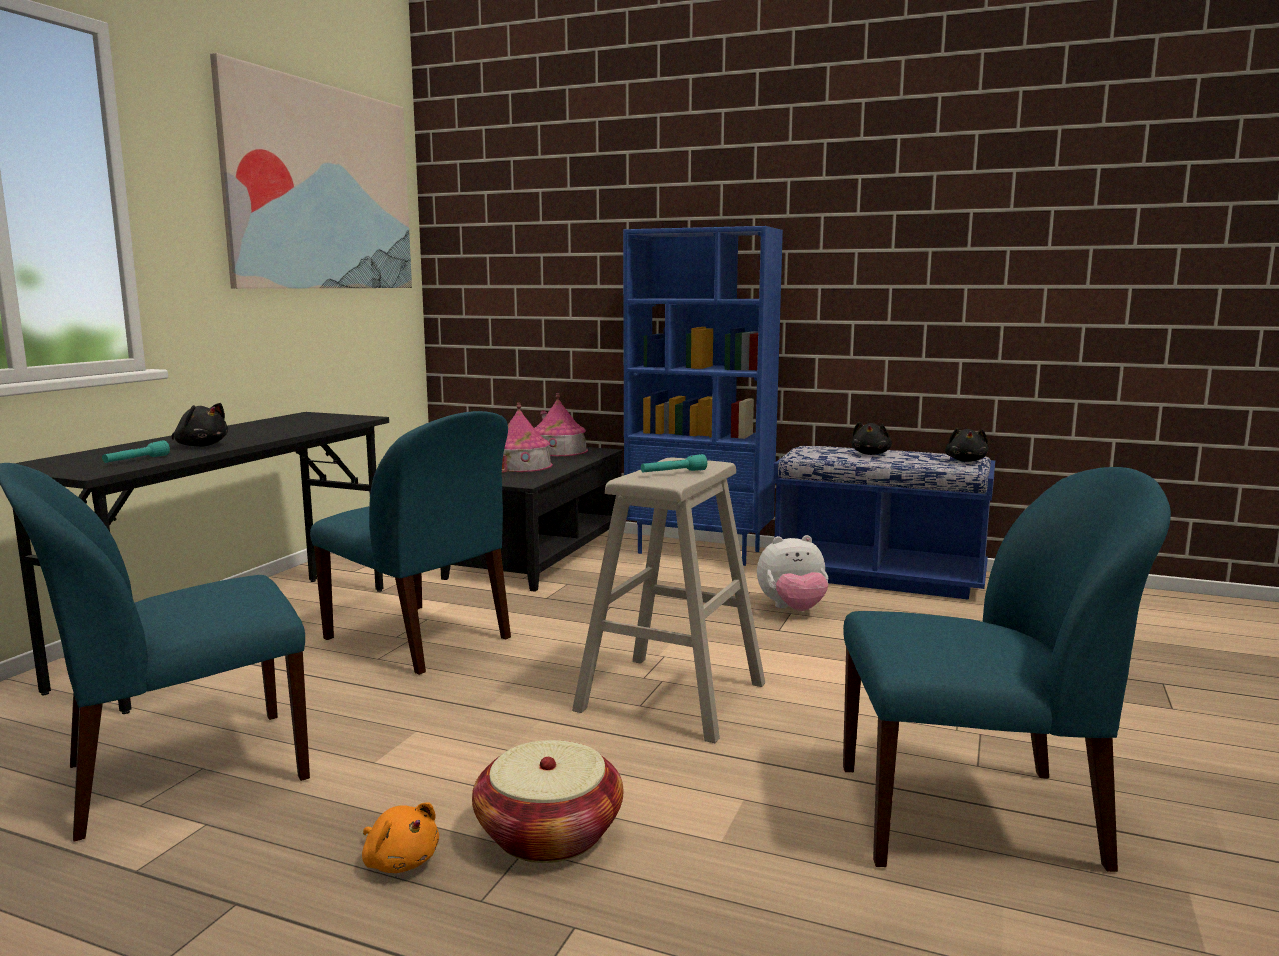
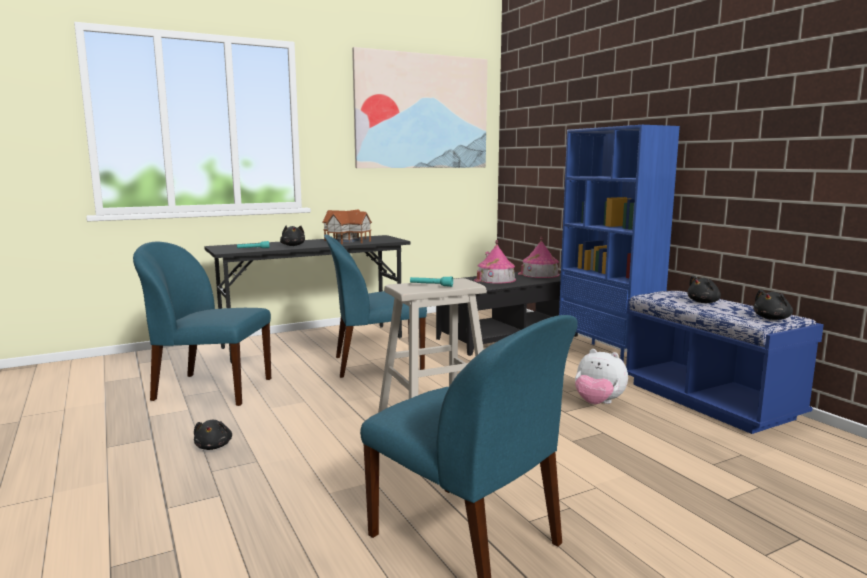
camera: 40 degrees right, 0 degrees up
blue chair [310,411,511,675] -> blue chair turned 90 degrees clockwise [324,234,427,378]
orange plush toy [362,803,439,873] -> black plush toy [194,420,232,450]
basket [472,740,623,863] -> none
none -> toy house [322,209,372,244]

